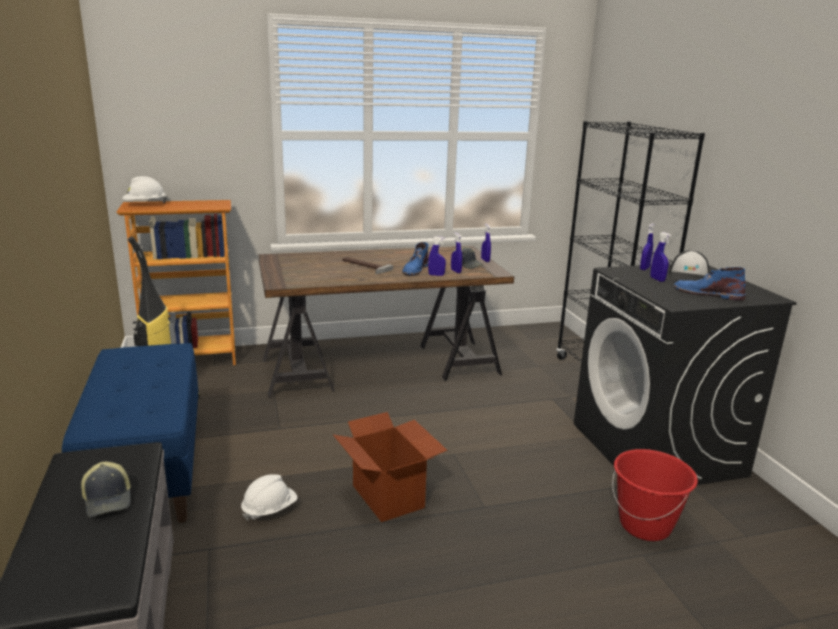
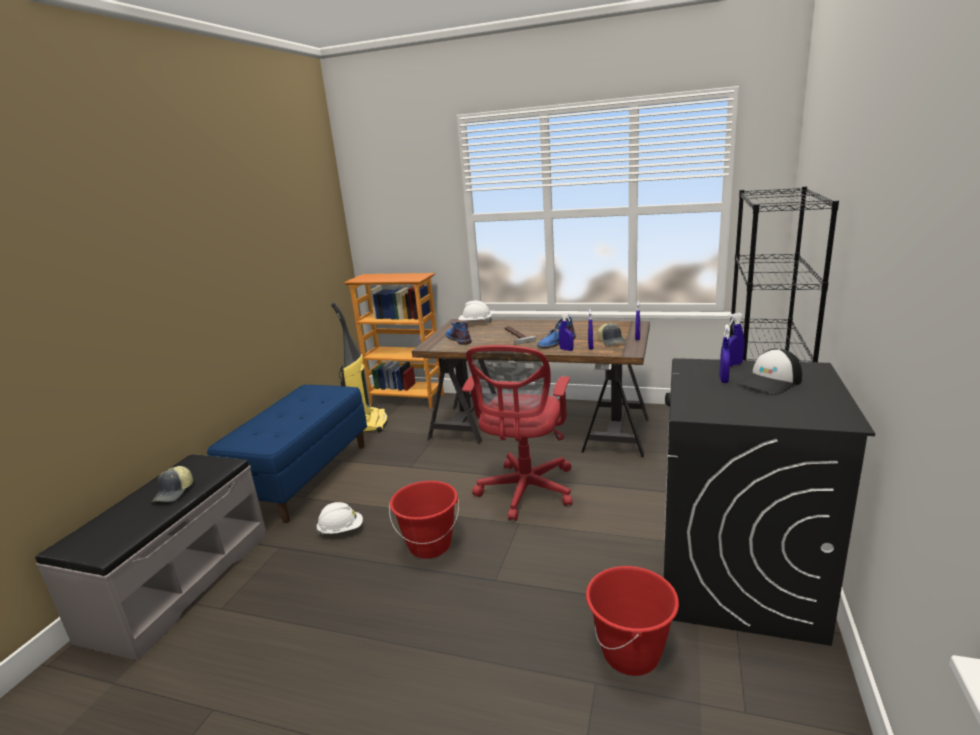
camera: 35 degrees right, 0 degrees up
white hard hat [122,176,167,203] -> white hard hat moved to [458,301,492,322]
cardboard box [333,412,448,522] -> red bucket [389,481,459,559]
blue boot [674,267,746,301] -> blue boot moved to [446,322,472,345]
none -> red office chair [462,345,573,521]

